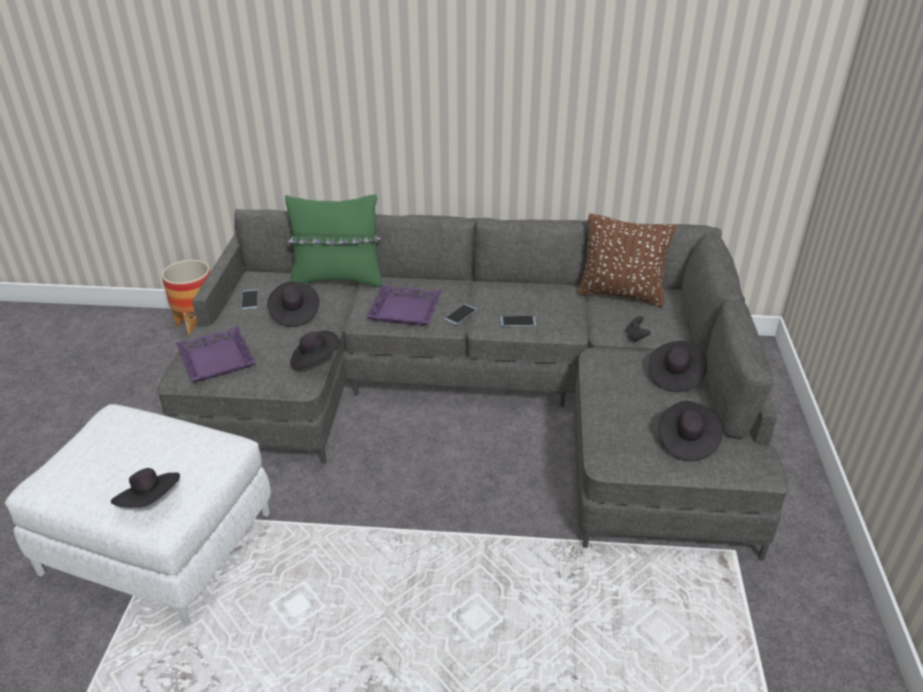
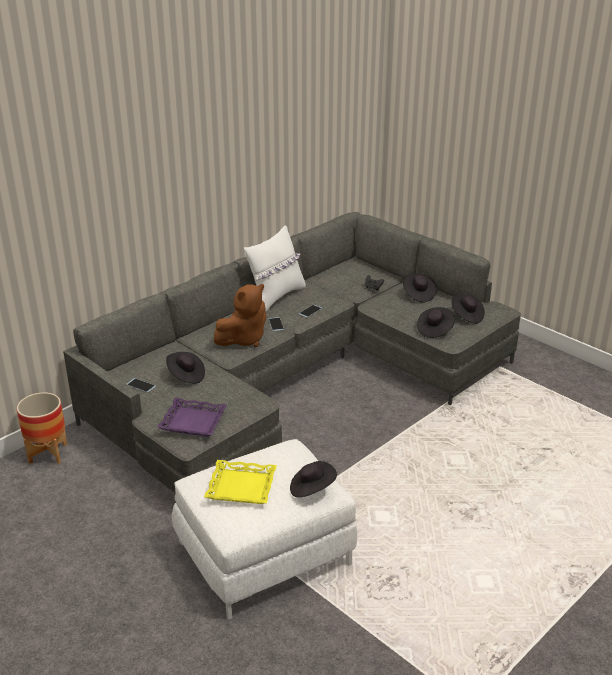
camera: 50 degrees left, 5 degrees down
green pillow [285,194,382,287] -> none
black hat [290,331,340,369] -> black hat moved to [417,307,455,338]
purple tray [366,285,442,326] -> brown plush toy [214,284,267,347]
brown pillow [578,213,676,307] -> none
none -> yellow tray [204,460,277,504]
none -> white pillow [244,225,306,311]

